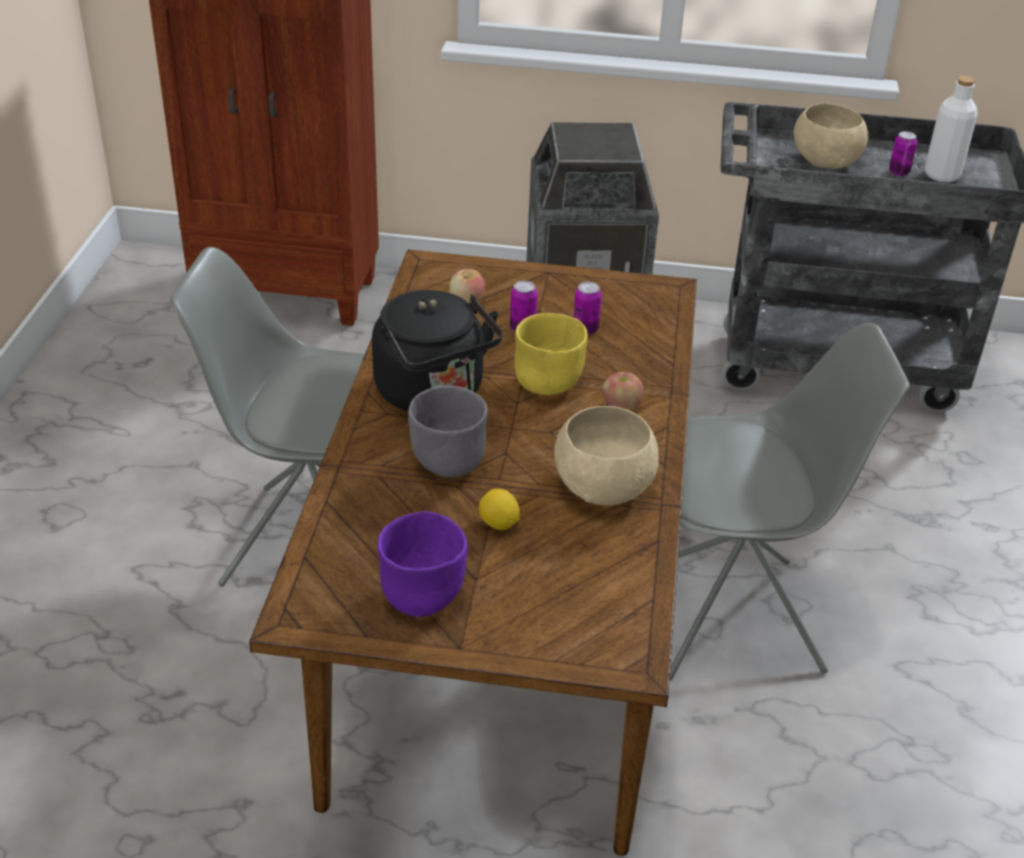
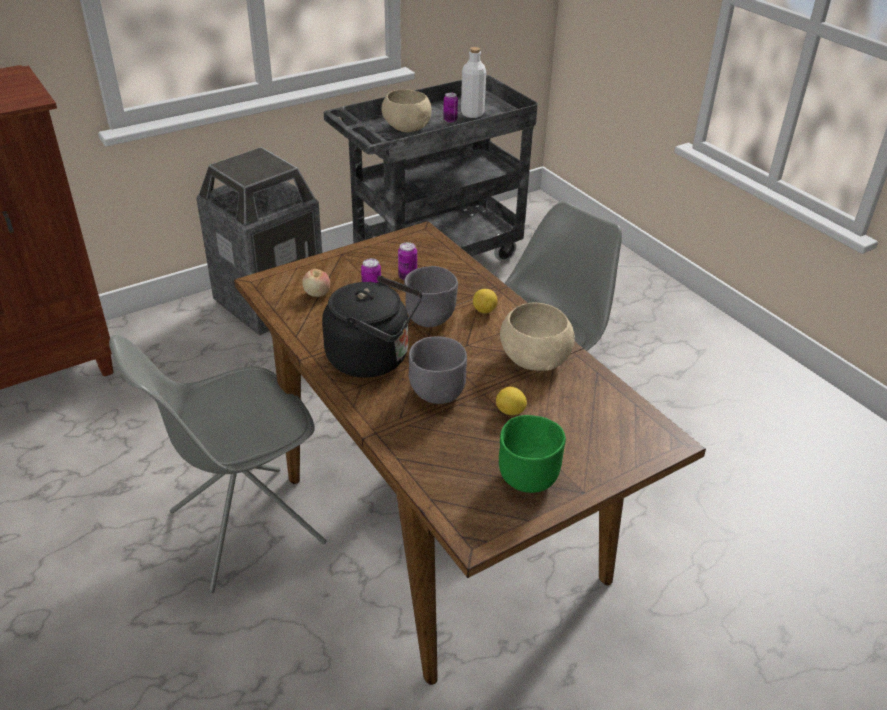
camera: 40 degrees left, 0 degrees up
purple bowl [377,511,468,617] -> green bowl [499,415,566,493]
yellow bowl [515,313,588,395] -> grey bowl [404,266,458,327]
apple [602,372,644,411] -> lemon [473,289,498,313]

